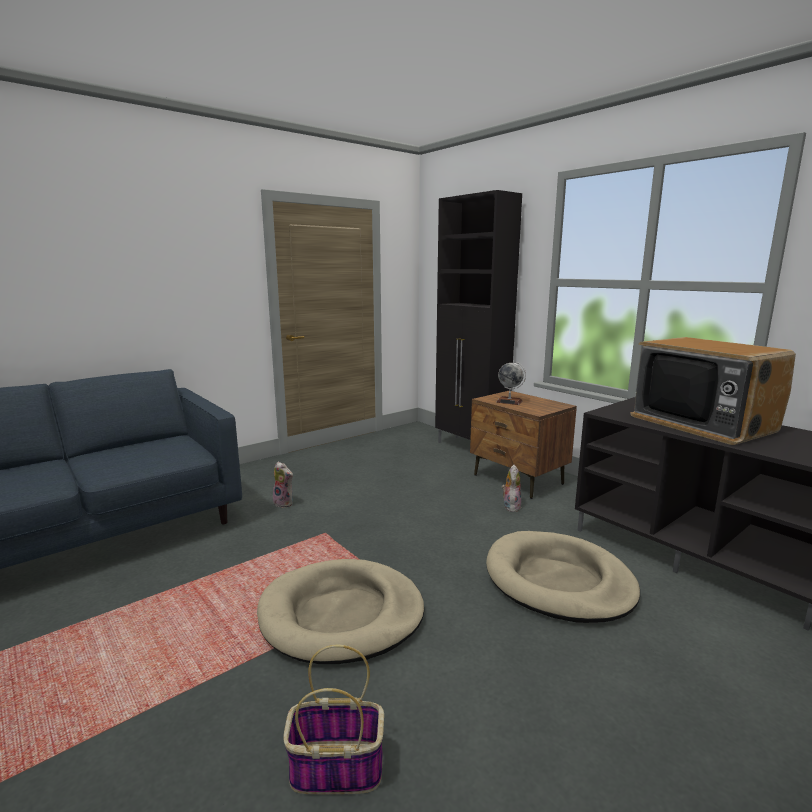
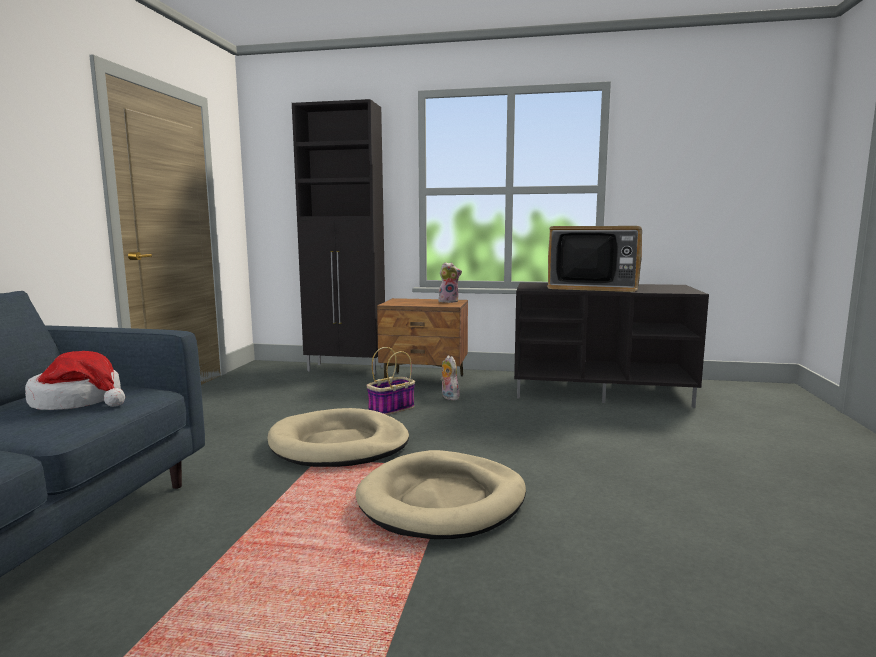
camera: 40 degrees left, 5 degrees down
plush toy [273,462,294,508] -> plush toy moved to [438,262,462,303]
basket [283,645,384,794] -> basket moved to [367,347,415,415]
beige dog bed [486,531,640,623] -> beige dog bed moved to [267,408,409,467]
globe [496,362,526,405] -> none
none -> hat [25,351,125,410]

